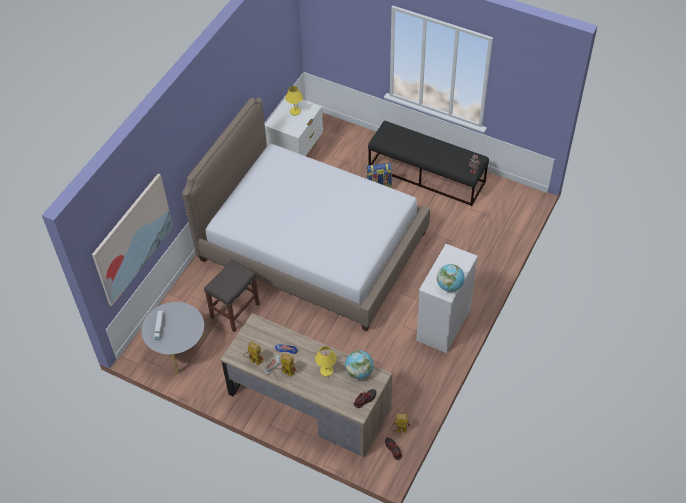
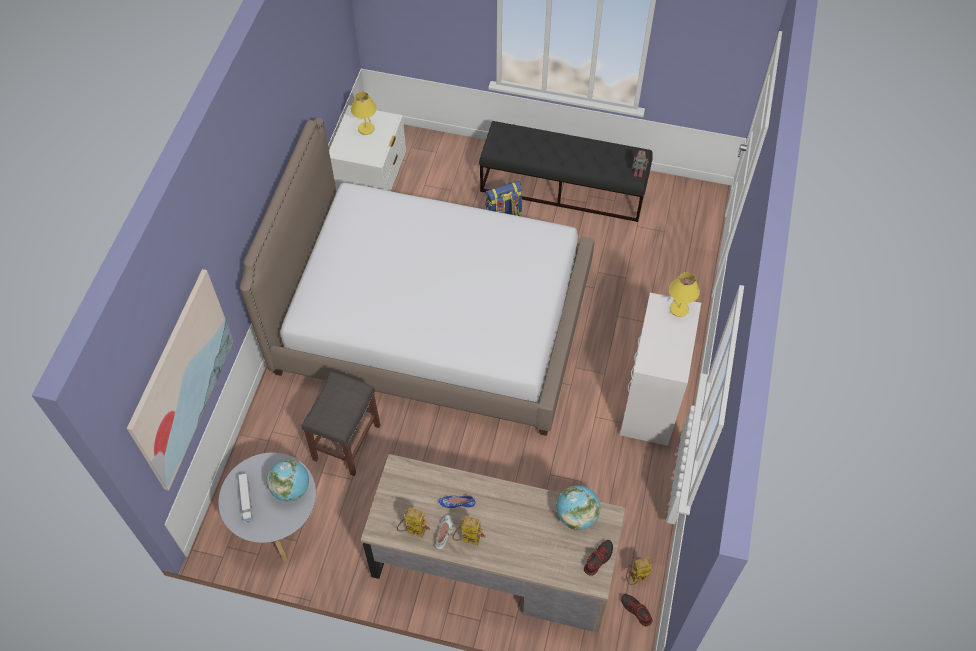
camera: 15 degrees left, 5 degrees up
yellow table lamp [315,346,337,377] -> yellow table lamp moved to [669,272,700,317]
globe [437,264,465,292] -> globe moved to [267,460,309,501]

